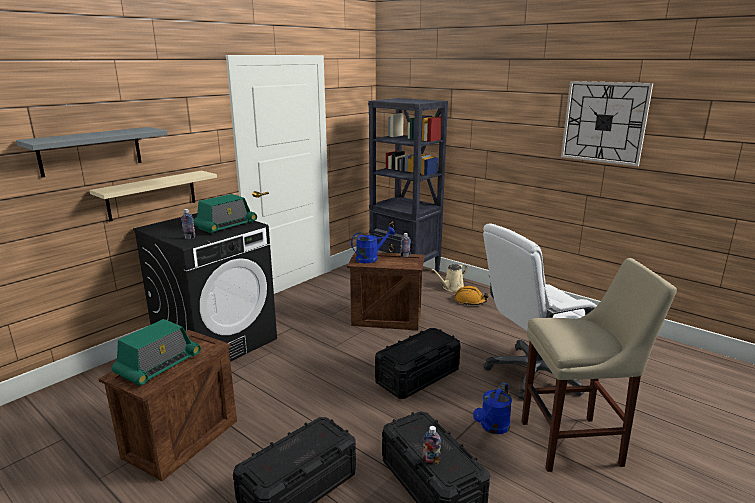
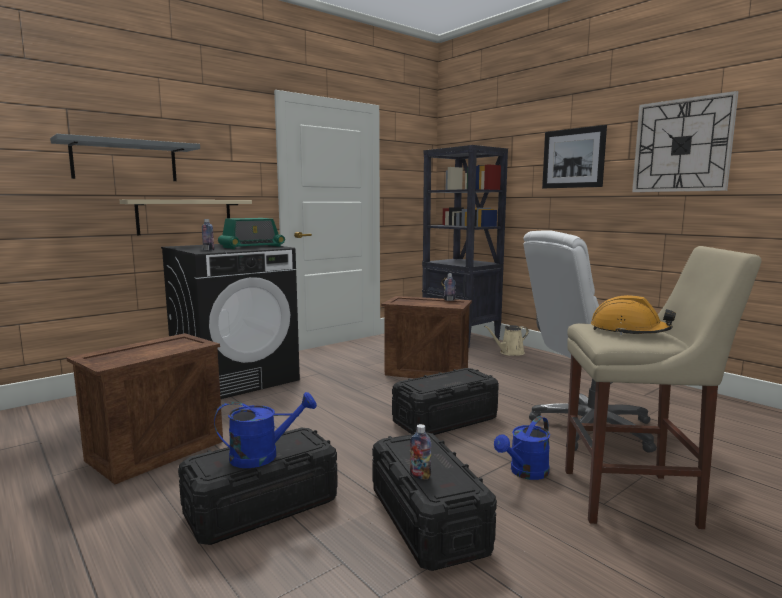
camera: 10 degrees right, 10 degrees down
radio [112,319,201,386] -> none
blue watering can [351,227,395,263] -> blue watering can moved to [214,392,317,468]
orange hard hat [454,286,489,305] -> orange hard hat moved to [591,295,676,335]
none -> picture [542,125,607,188]

